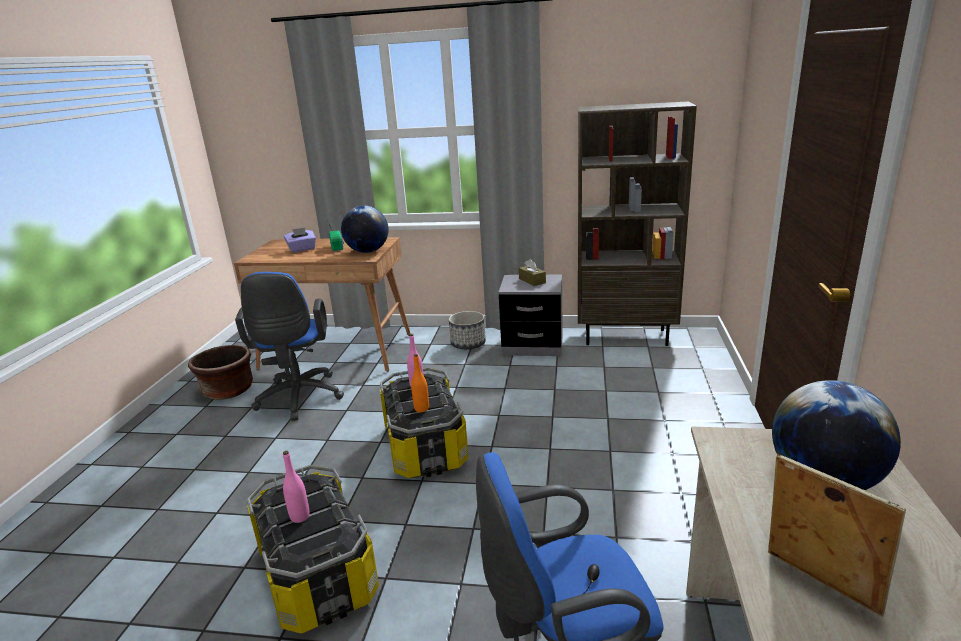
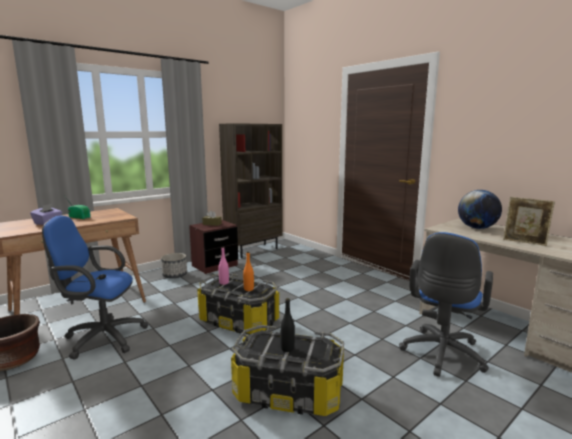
camera: 50 degrees left, 10 degrees down
blue office chair [235,272,344,421] -> blue office chair turned 150 degrees clockwise [42,216,148,360]
pink bottle [283,451,310,523] -> black bottle [280,298,295,352]
globe [341,205,389,253] -> none
grey nightstand [499,275,563,356] -> brown nightstand [189,220,238,274]
picture frame [768,454,906,616] -> picture frame turned 150 degrees counterclockwise [503,197,555,246]

